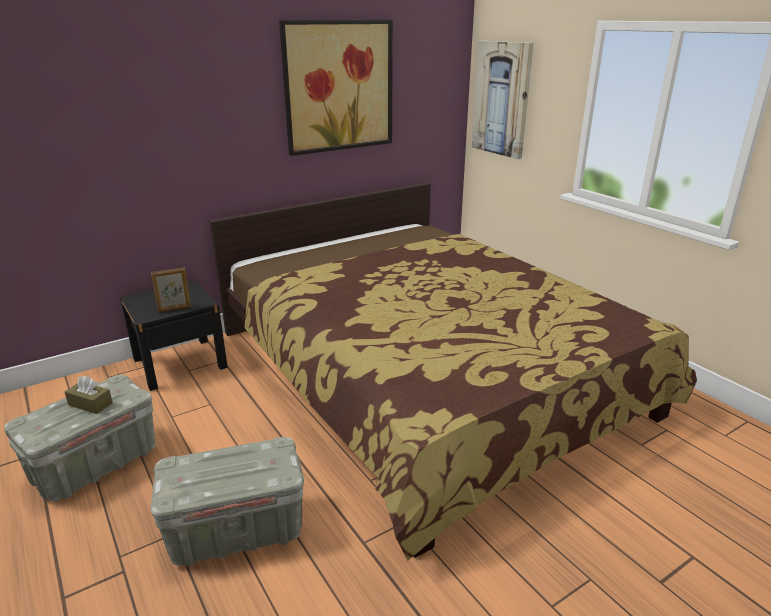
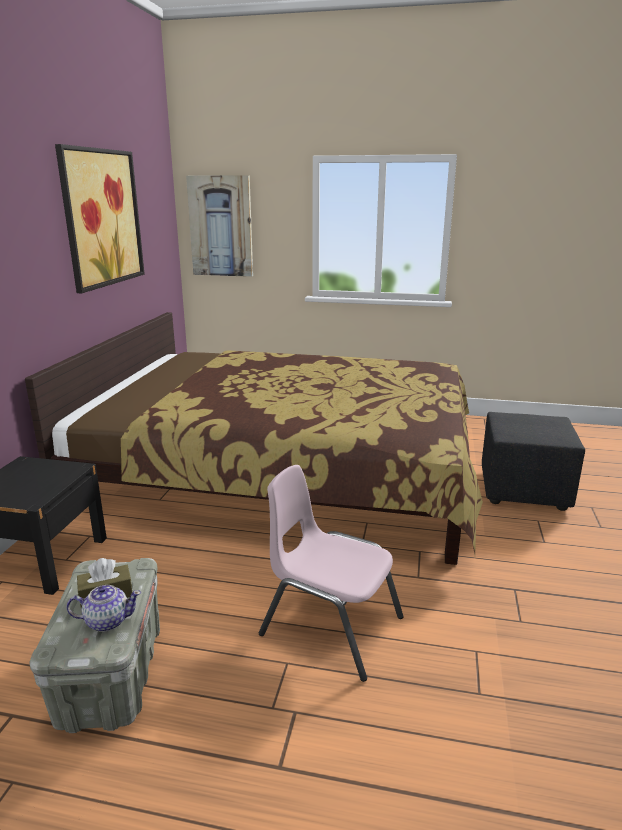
camera: 45 degrees left, 5 degrees down
grey storage box [150,437,304,566] -> pink chair [259,465,404,682]
picture frame [151,267,191,313] -> none
none -> teapot [67,585,141,632]
none -> black ottoman [482,412,585,511]

